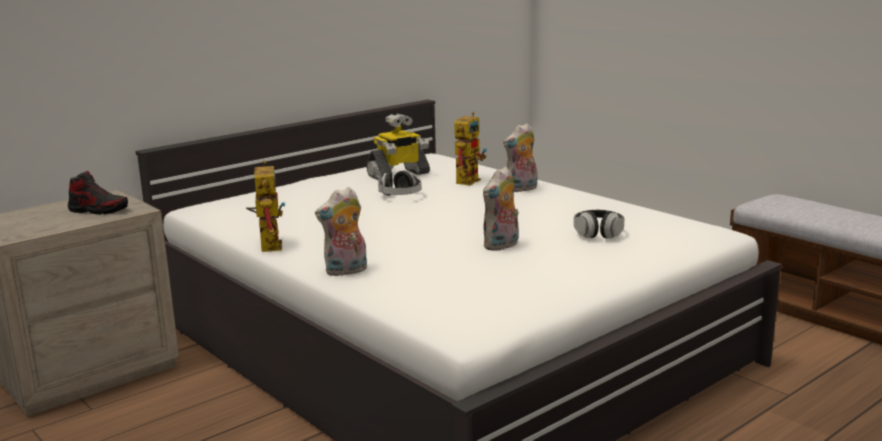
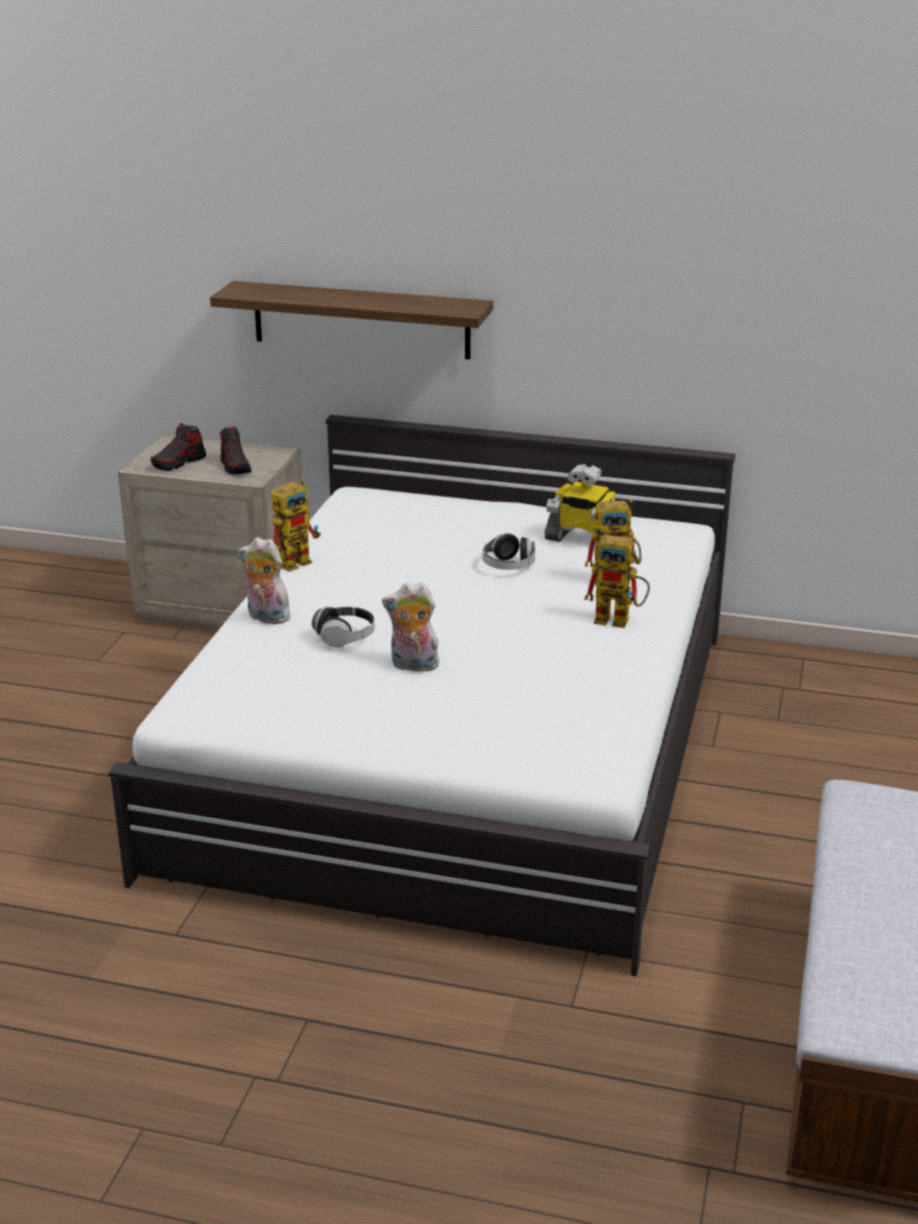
camera: 55 degrees right, 10 degrees up
plush toy [503,123,537,192] -> toy robot [584,534,650,628]
headphones [574,210,625,239] -> headphones moved to [312,607,375,647]
none -> shoe [151,423,206,471]
none -> shelf [210,281,493,359]

